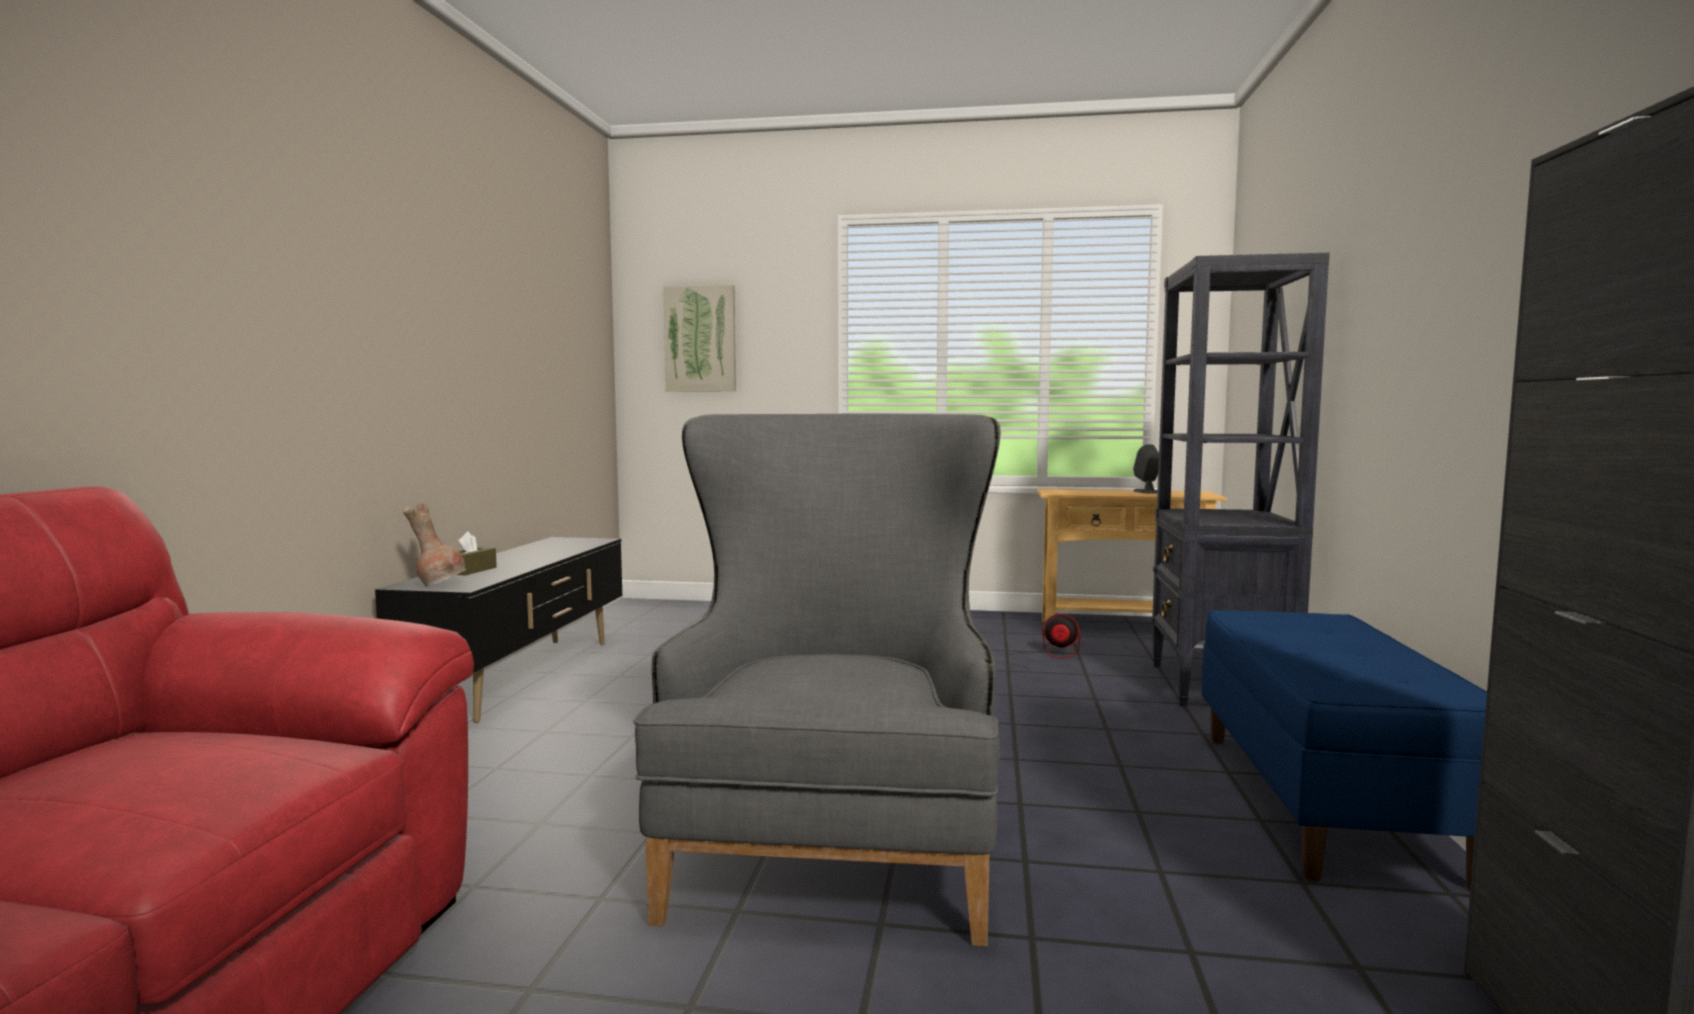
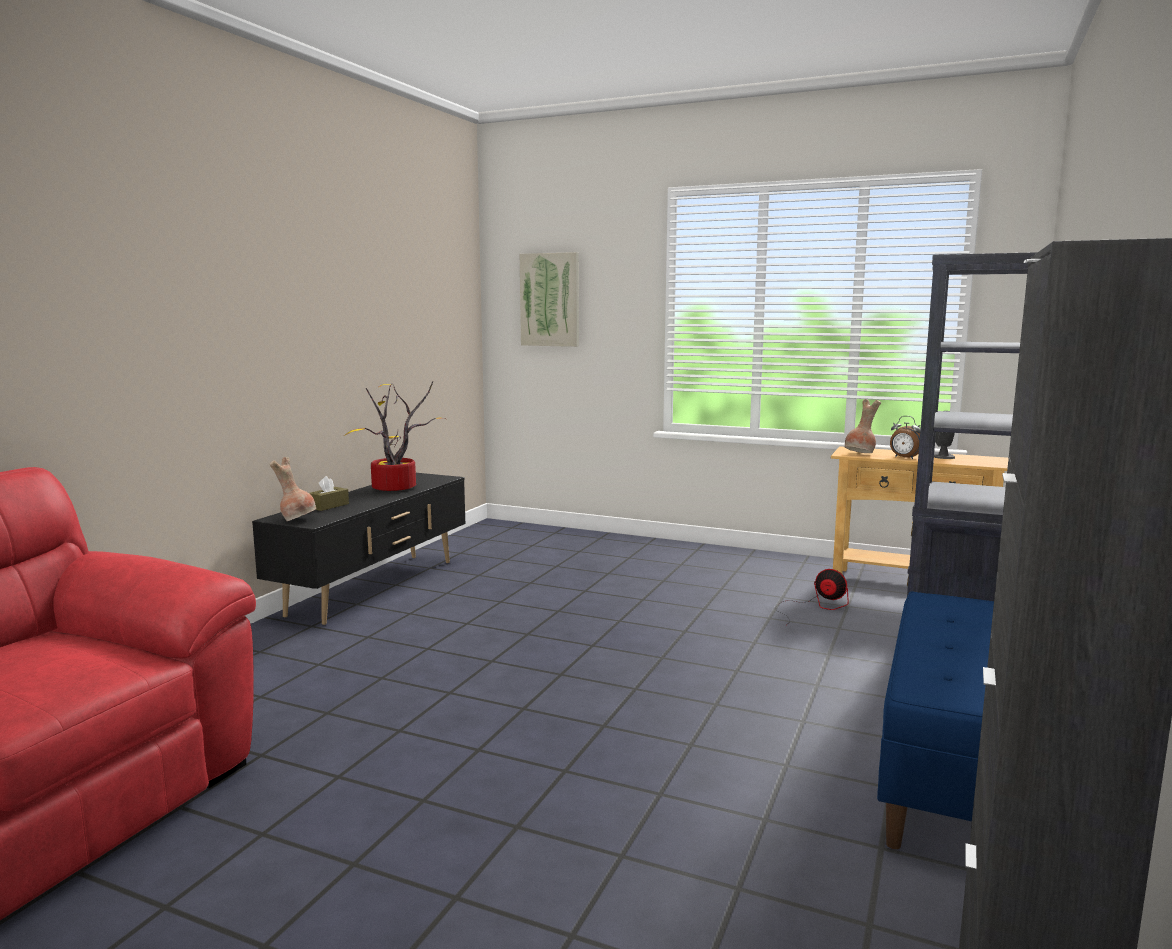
camera: 15 degrees right, 5 degrees up
grey armchair [634,414,1001,946] -> none
none -> potted plant [344,381,447,491]
none -> brown vase [845,399,881,453]
none -> alarm clock [890,416,920,459]

